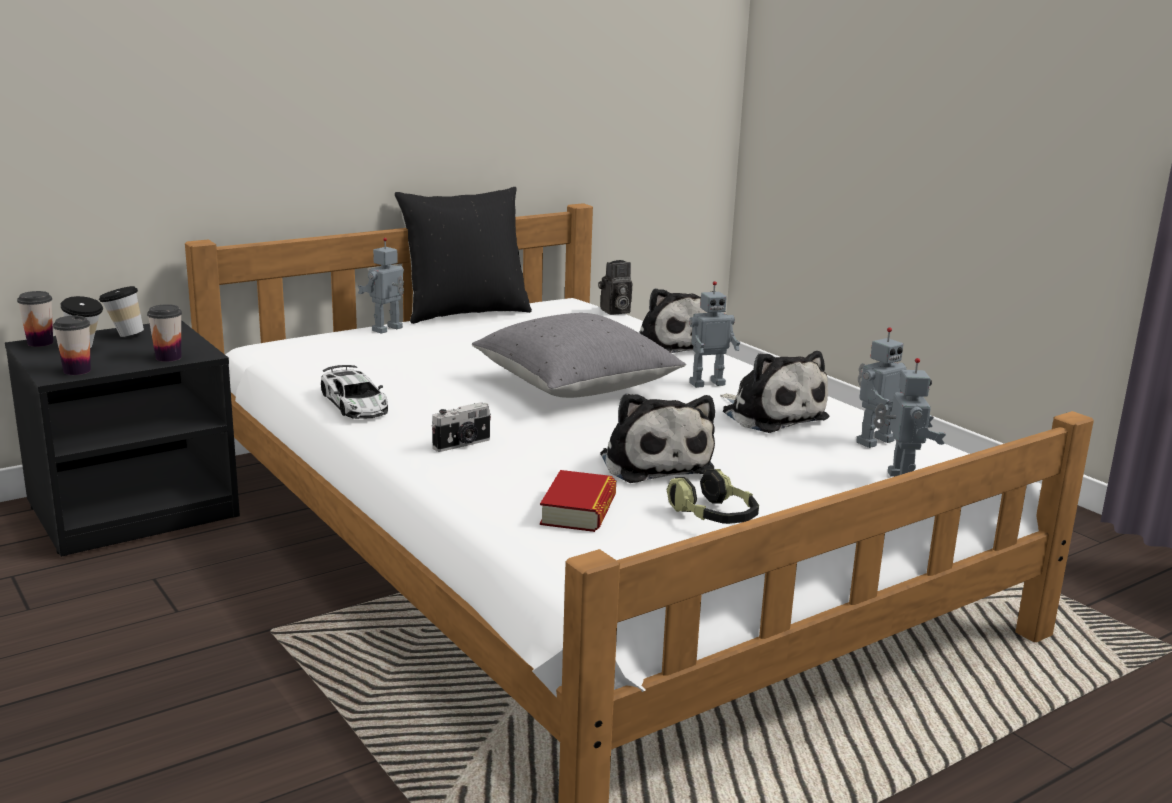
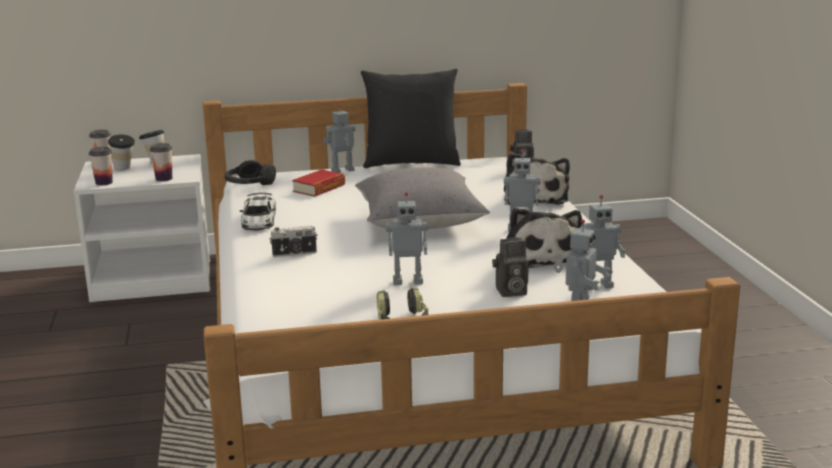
camera: 25 degrees right, 0 degrees up
black nightstand [5,320,240,557] -> white nightstand [74,154,210,302]
book [540,470,616,532] -> book moved to [292,170,345,197]
plush toy [600,393,715,483] -> toy robot [386,192,428,285]
none -> black headphones [224,160,276,185]
none -> camera [492,237,529,297]

